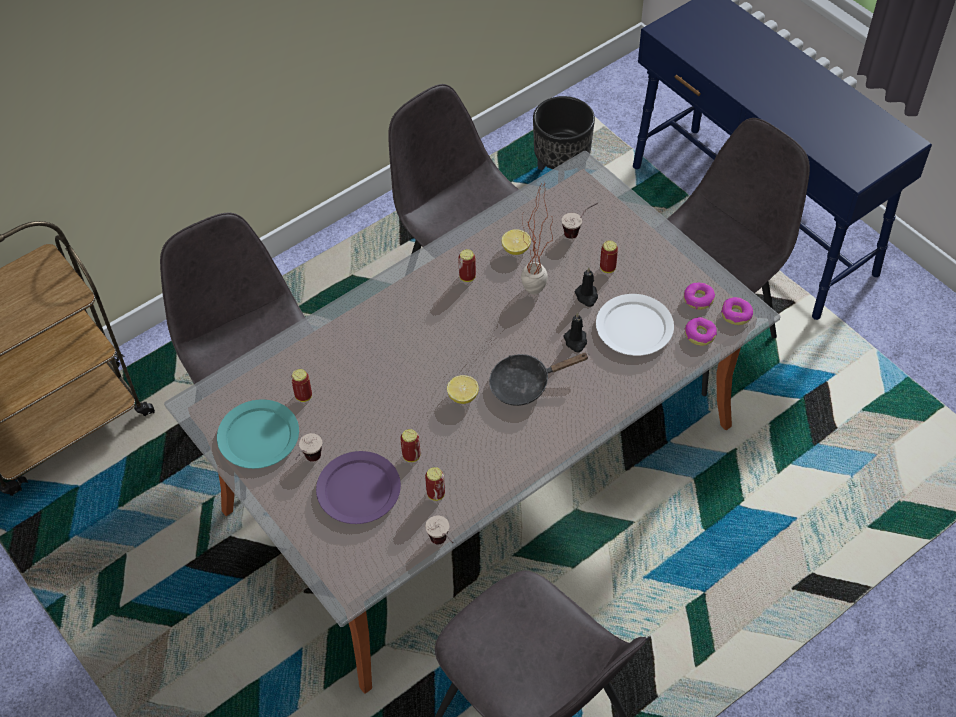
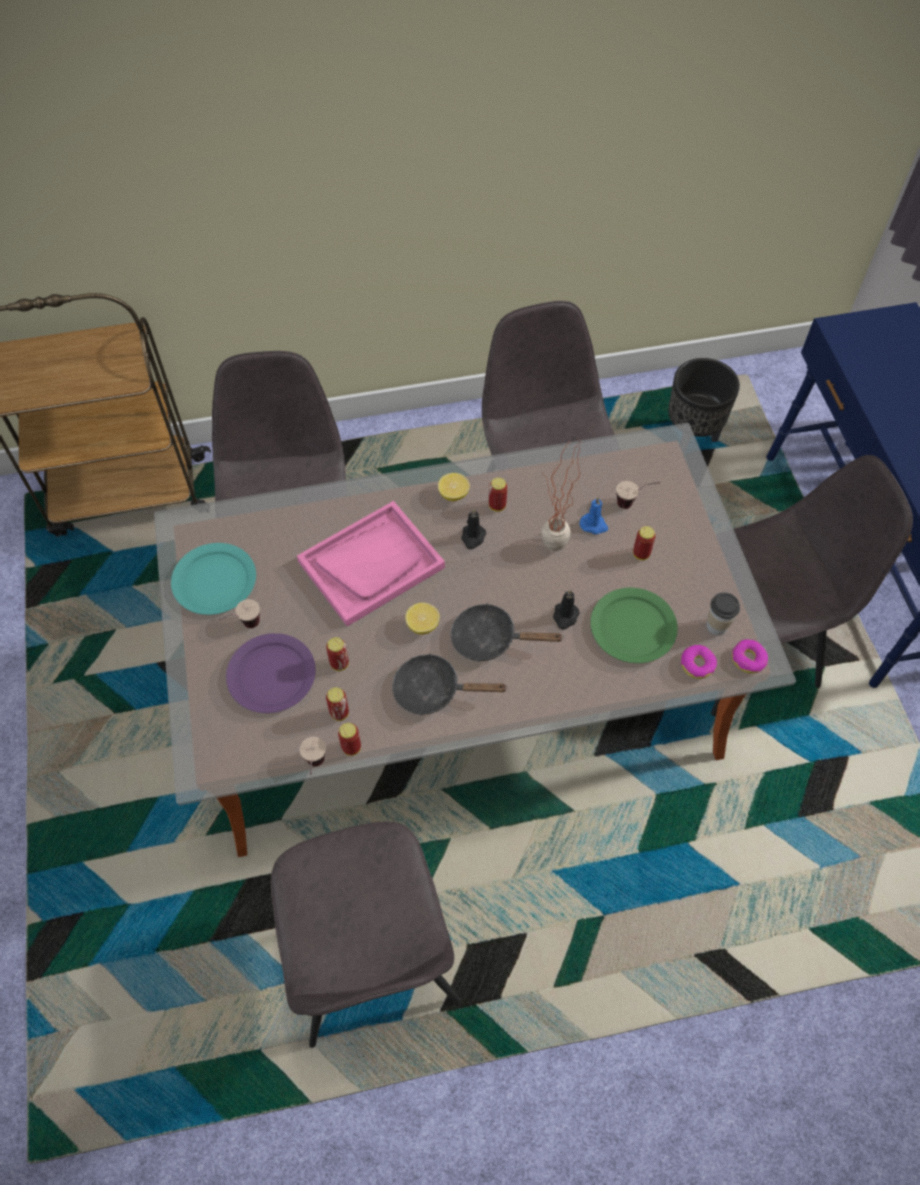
camera: 25 degrees right, 5 degrees up
can [291,369,312,402] -> can moved to [338,723,361,756]
lemon [501,229,531,255] -> lemon moved to [438,473,470,501]
black candle [575,267,598,307] -> black candle moved to [461,509,486,549]
white plate [596,294,674,356] -> green plate [590,588,678,663]
donut [684,283,715,310] -> cup [706,592,740,636]
none -> pink tray [297,501,445,626]
none -> black frying pan [392,653,508,715]
none -> blue candle [579,497,608,534]

